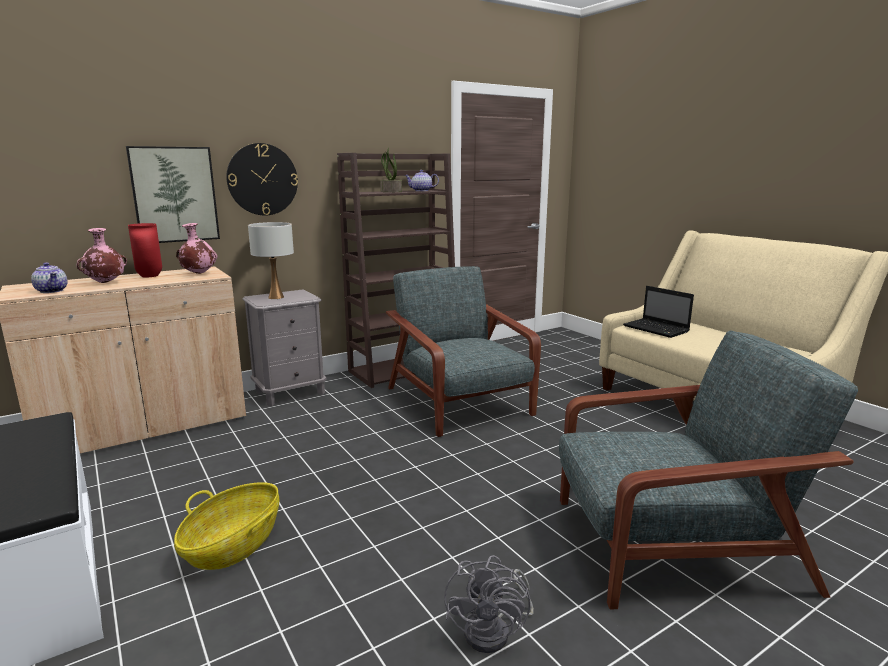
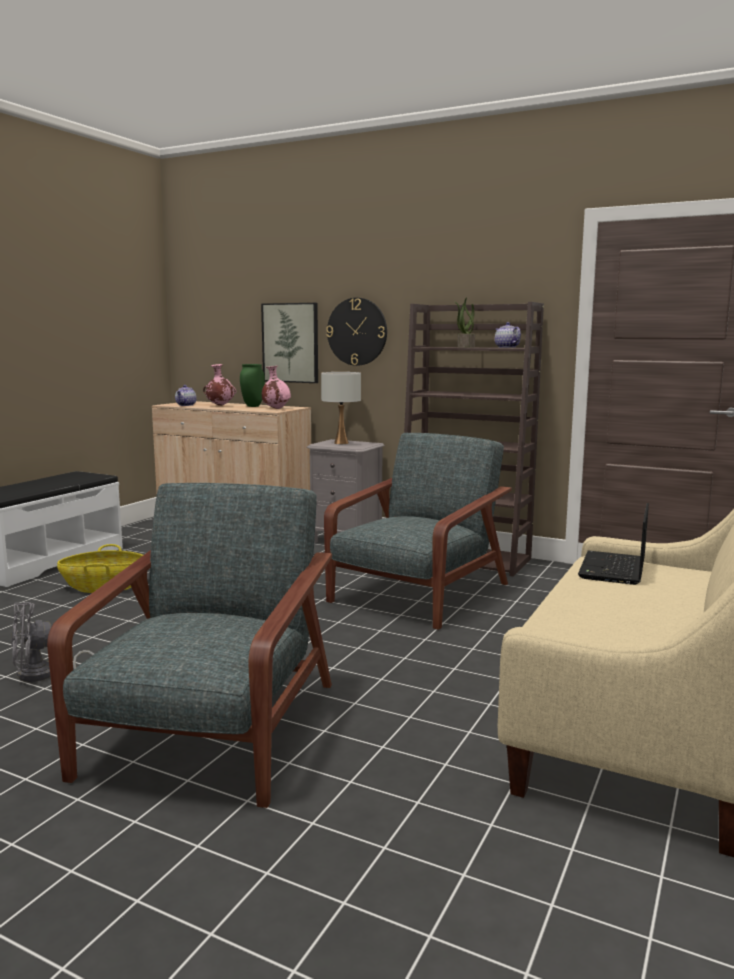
camera: 60 degrees right, 5 degrees down
red vase [128,223,162,277] -> green vase [240,364,265,407]
grey armchair [559,330,858,610] -> grey armchair turned 135 degrees counterclockwise [47,483,332,808]

